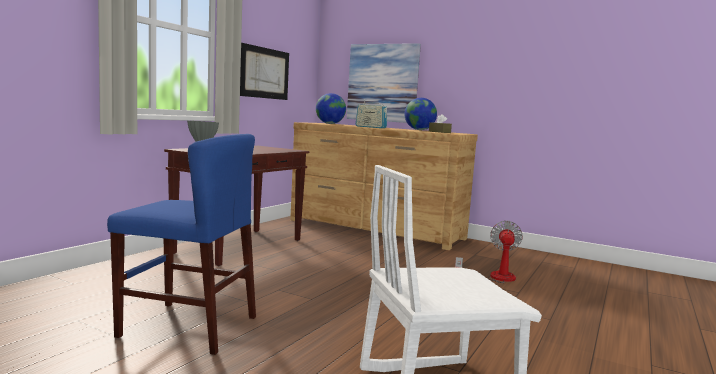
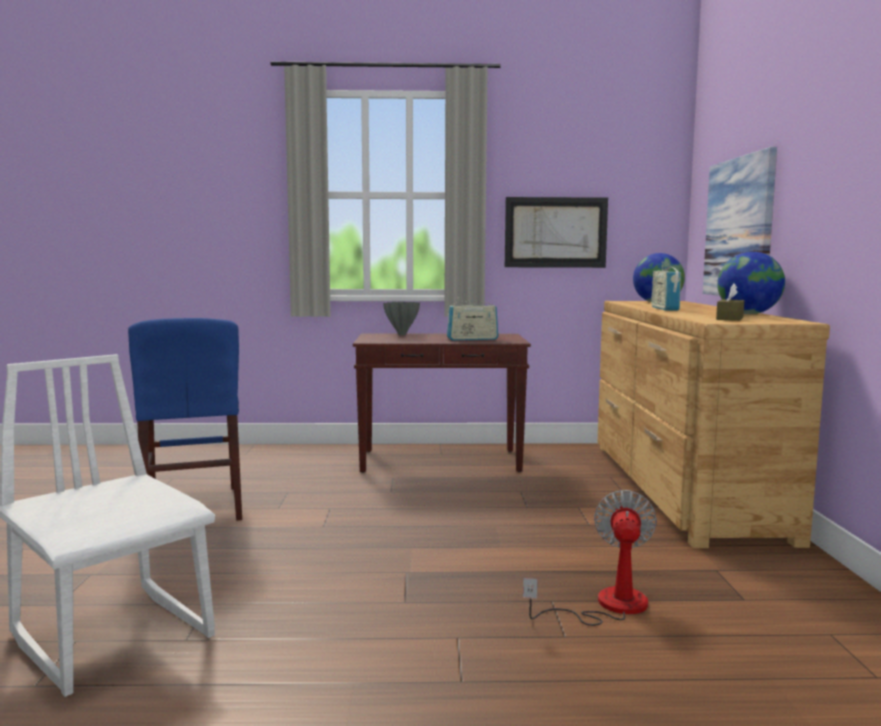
camera: 60 degrees right, 0 degrees up
fan [455,221,523,283] -> fan turned 60 degrees counterclockwise [523,490,657,626]
none -> radio [447,297,498,341]

